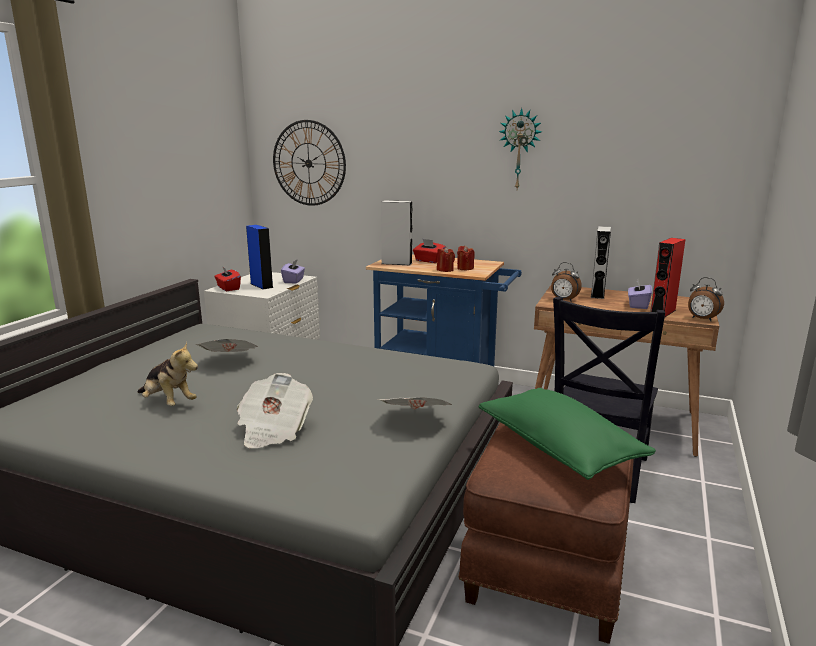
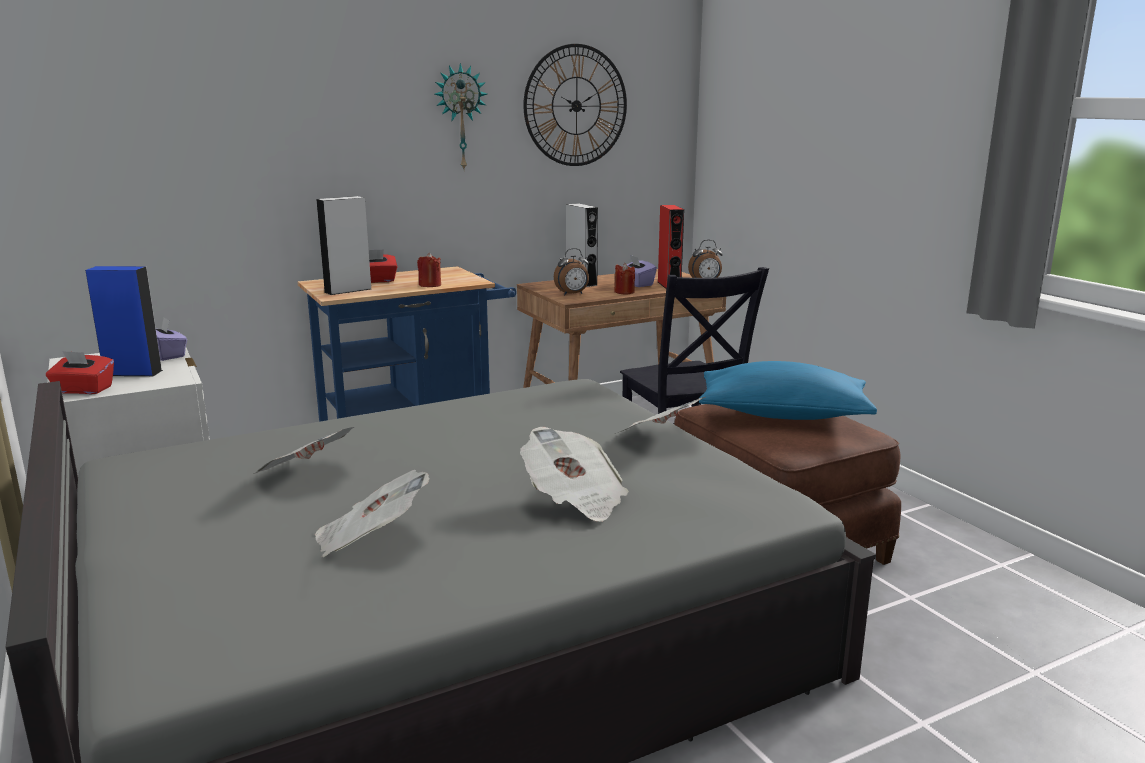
camera: 50 degrees left, 0 degrees up
plush toy [138,342,198,406] -> newspaper [315,470,429,557]
wall clock [273,120,346,206] -> wall clock moved to [523,44,627,166]
red candle [457,245,474,270] -> red candle moved to [614,263,635,294]
green pillow [478,388,656,480] -> blue pillow [699,361,877,420]

